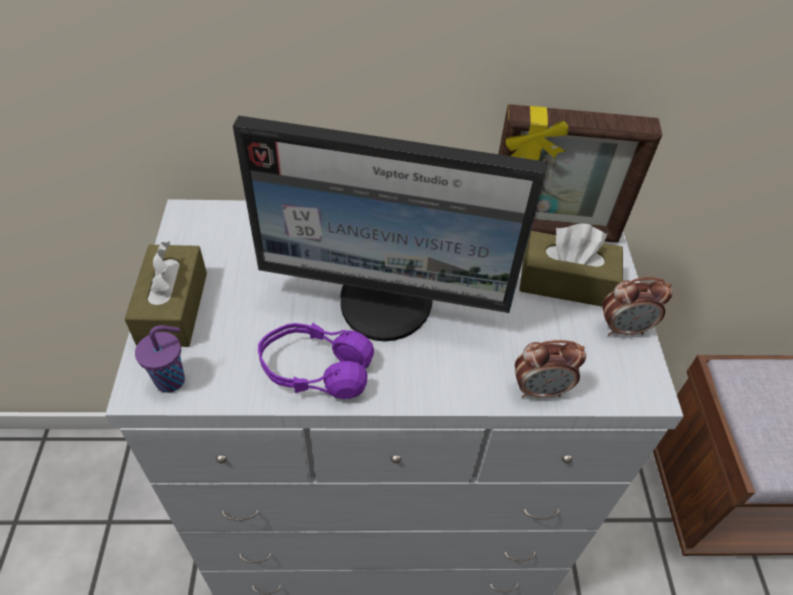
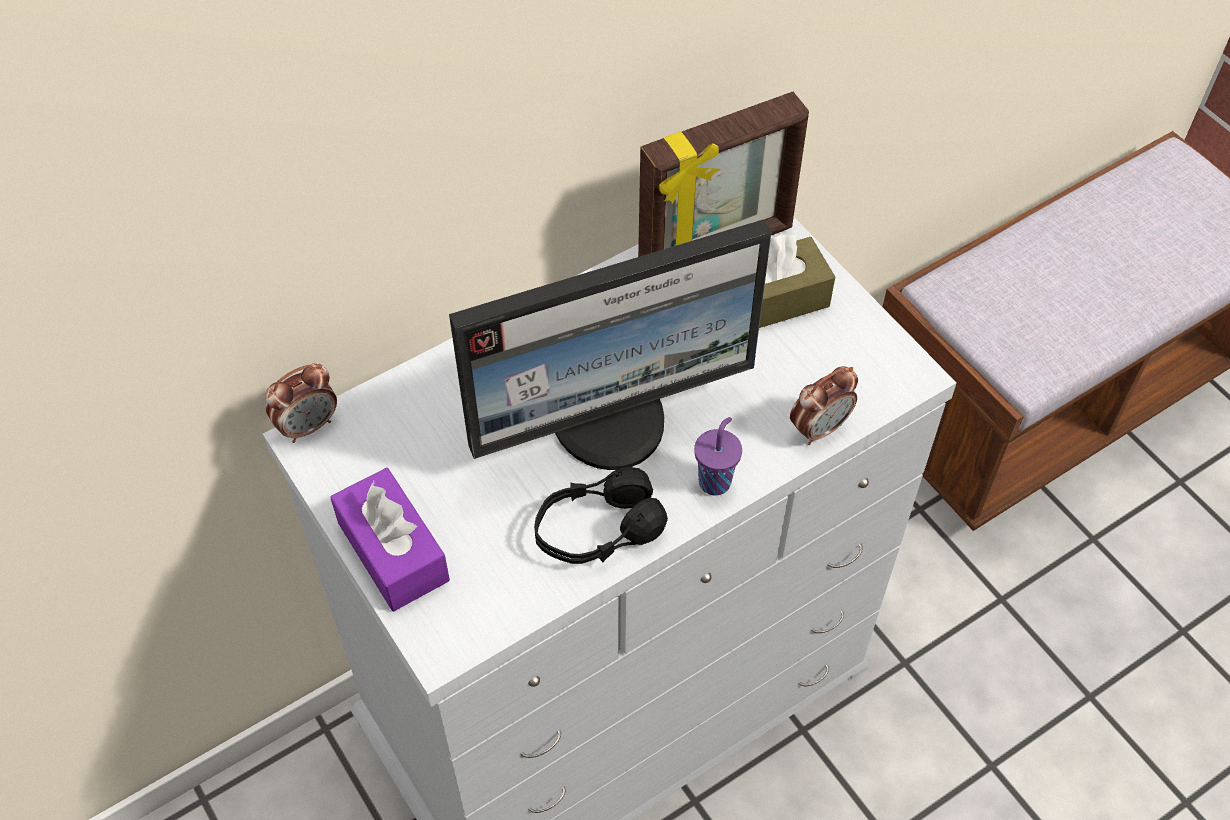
camera: 30 degrees left, 5 degrees up
brown tissue box [125,241,207,347] -> purple tissue box [330,468,450,611]
purple cup [135,325,185,393] -> purple cup moved to [694,417,742,495]
purple headphones [258,323,374,399] -> black headphones [534,467,668,564]
alarm clock [602,277,672,336] -> alarm clock moved to [266,364,337,443]

